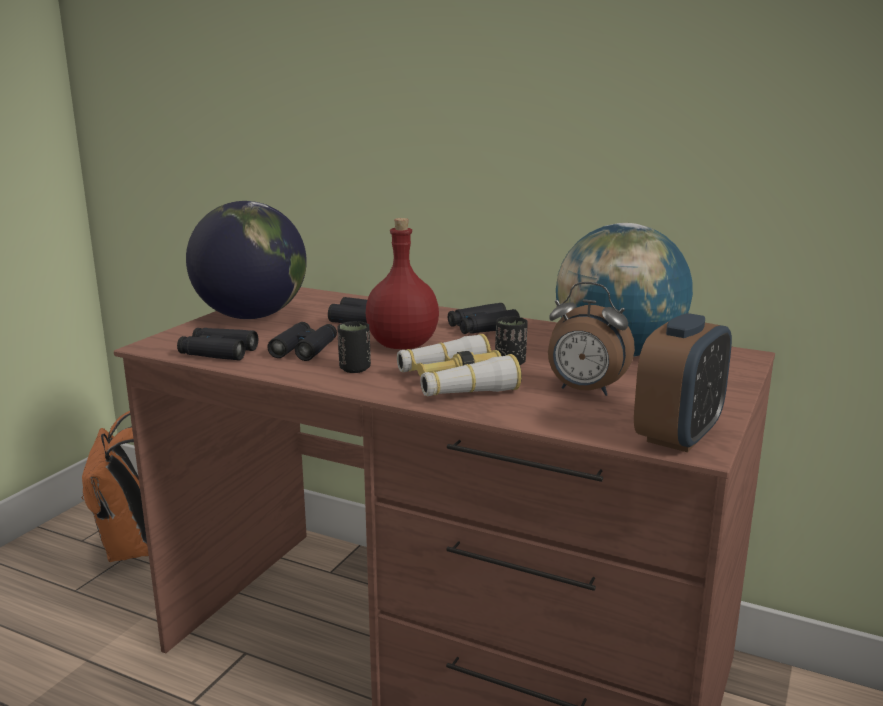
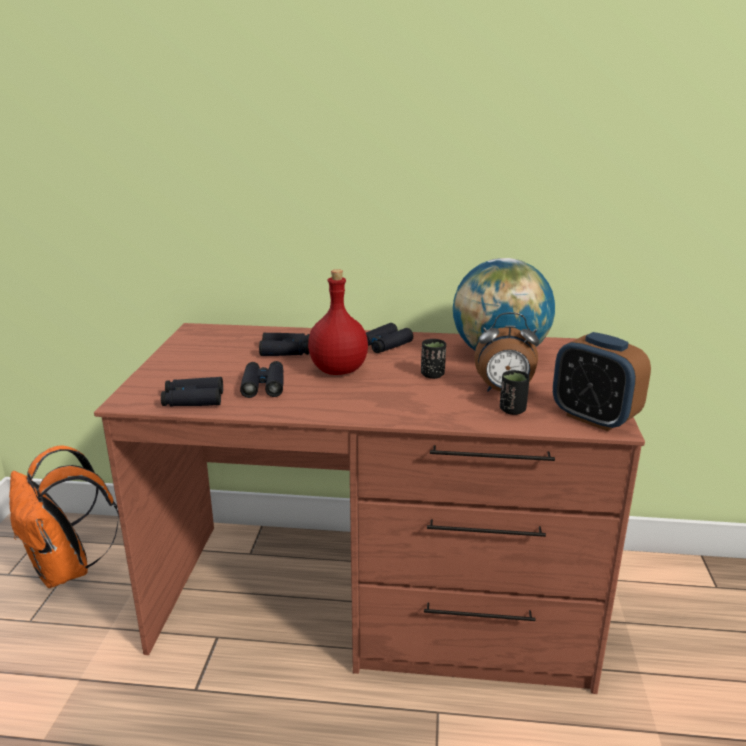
camera: 20 degrees left, 5 degrees up
globe [186,201,307,319] -> none
black cup [337,321,371,373] -> black cup moved to [500,370,530,415]
binoculars [397,334,522,396] -> none
alarm clock [634,313,732,452] -> alarm clock turned 120 degrees clockwise [553,332,651,431]

